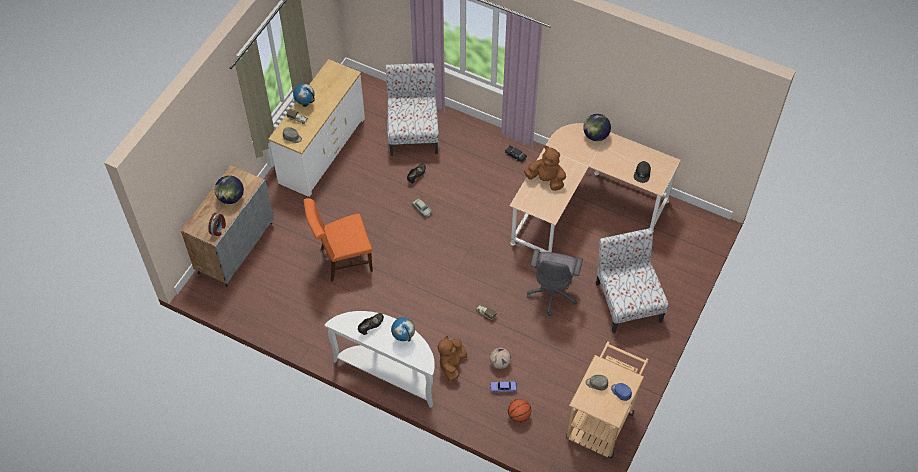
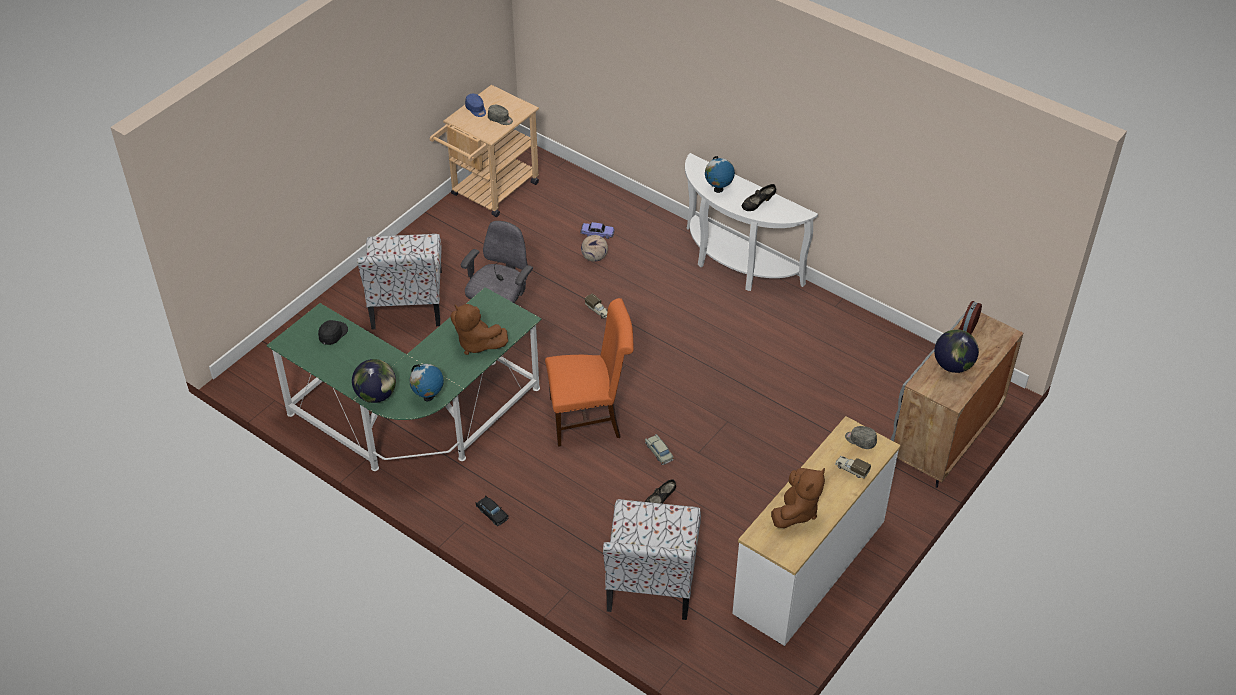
camera: 170 degrees left, 10 degrees down
globe [293,84,315,107] -> globe moved to [409,364,444,401]
orange chair [303,198,373,282] -> orange chair moved to [545,298,634,447]
brown plush toy [438,336,467,381] -> brown plush toy moved to [771,468,825,528]
basketball [508,399,531,423] -> none
beige desk [510,123,681,252] -> green desk [267,287,542,471]

